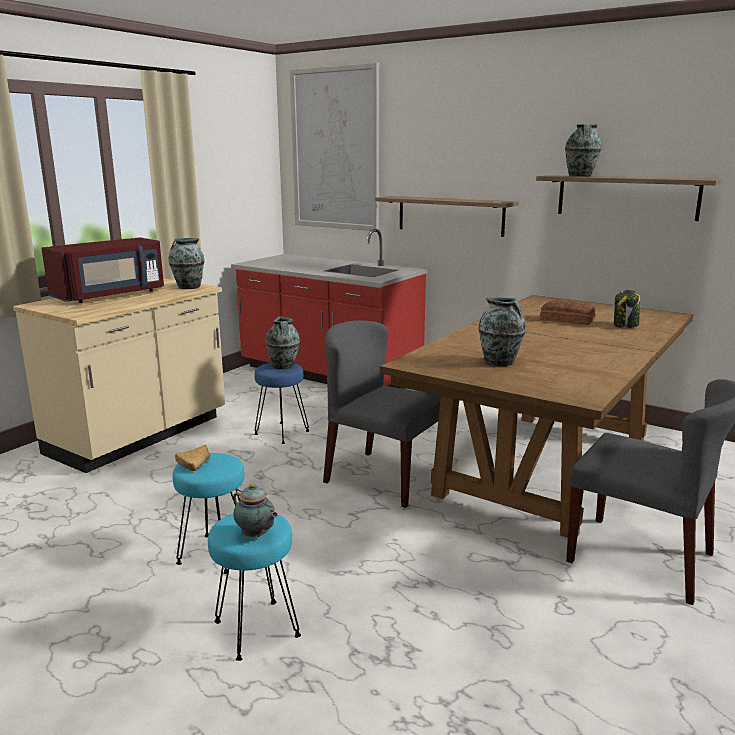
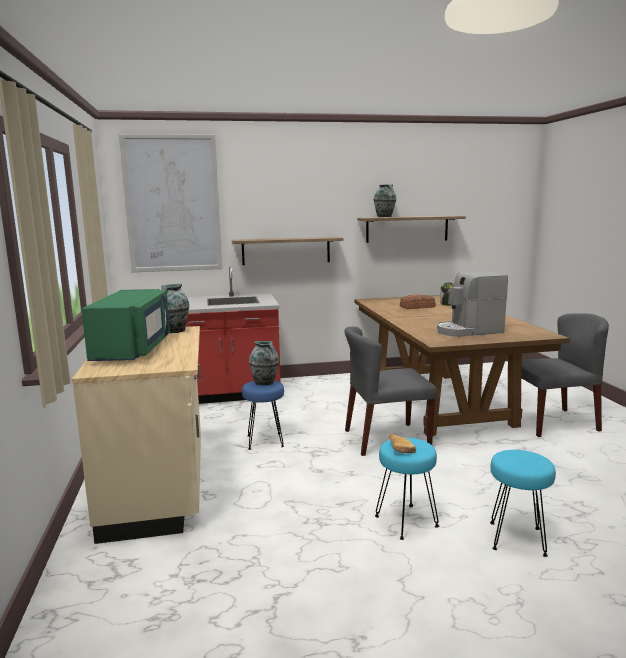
camera: 45 degrees left, 5 degrees down
red microwave [41,237,164,303] -> green microwave [81,289,170,361]
teapot [233,483,278,537] -> none
vase [478,298,526,366] -> coffee machine [437,271,508,337]

